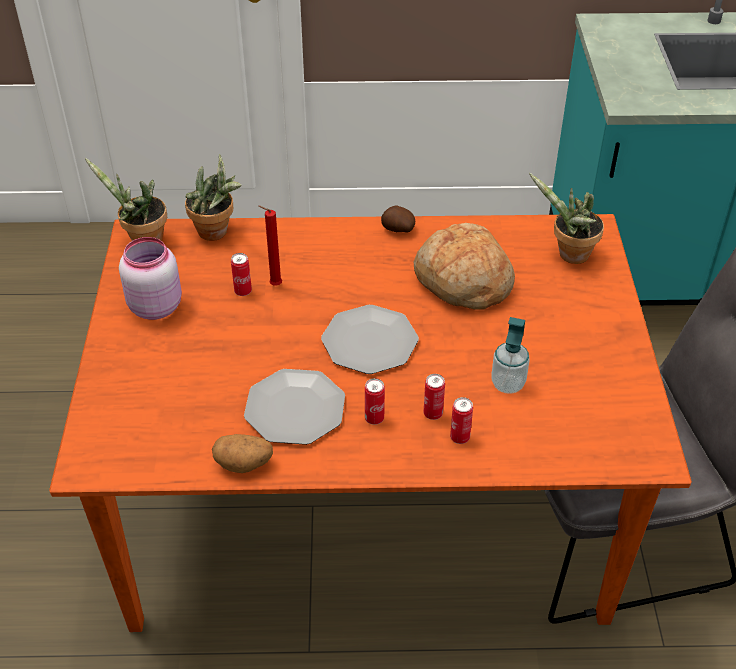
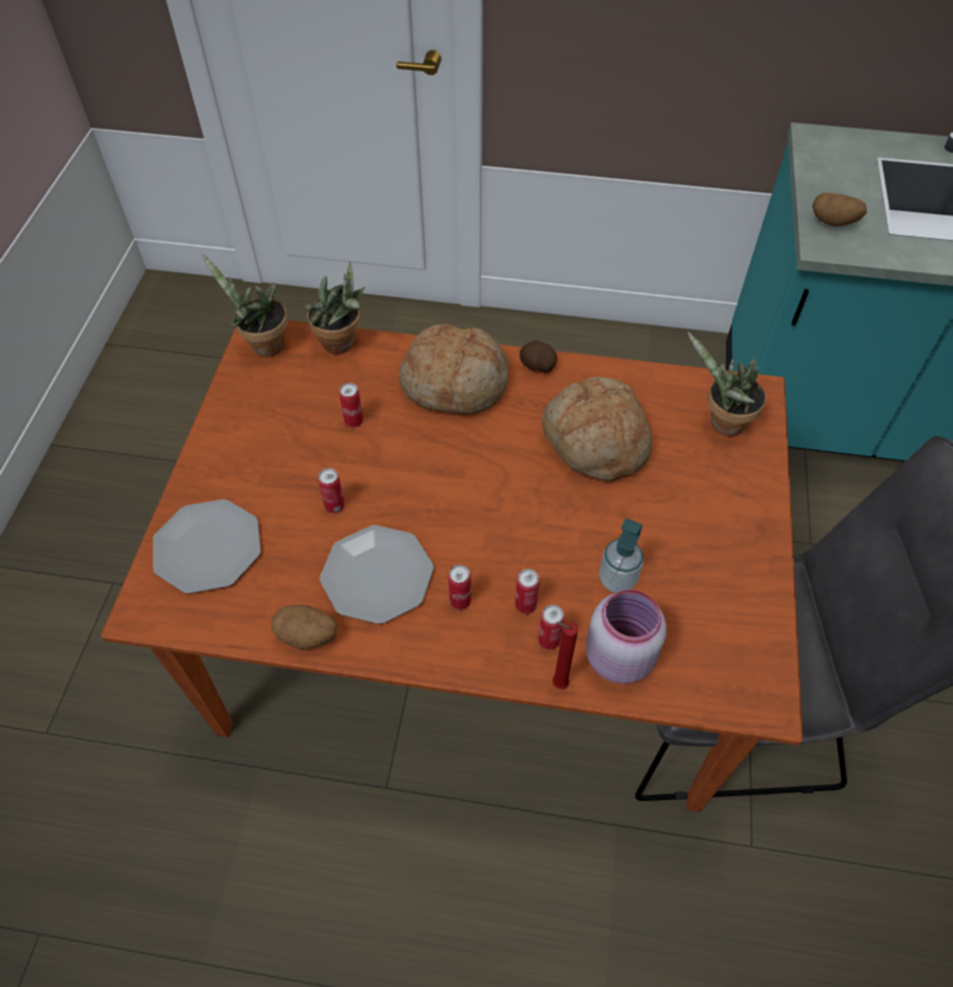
camera: 10 degrees right, 10 degrees up
pink jar [119,237,182,320] -> pink jar moved to [586,590,667,684]
red candle [258,206,282,286] -> red candle moved to [552,622,578,689]
plate [321,305,419,374] -> plate moved to [153,499,261,594]
none -> can [318,468,345,513]
none -> bread [399,324,509,415]
none -> potato [812,193,867,226]

